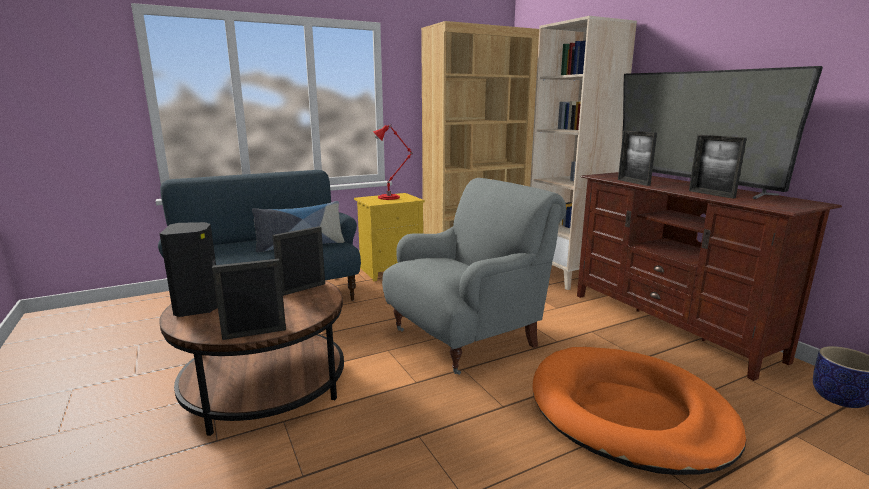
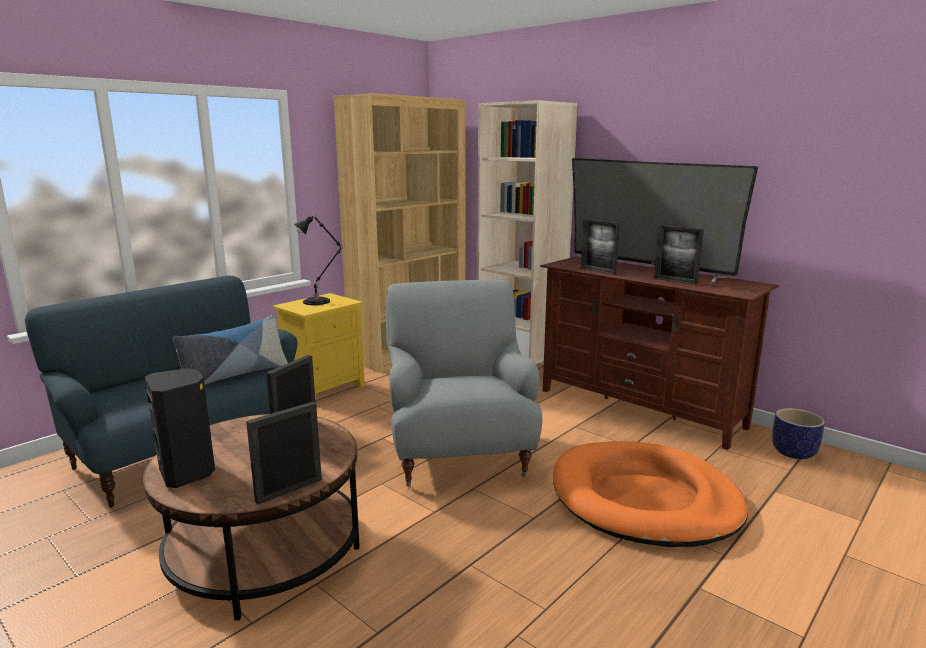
camera: 20 degrees left, 0 degrees up
red table lamp [373,125,413,200] -> black table lamp [294,215,343,305]
grey armchair [382,178,566,375] -> grey armchair turned 45 degrees counterclockwise [386,280,542,487]

